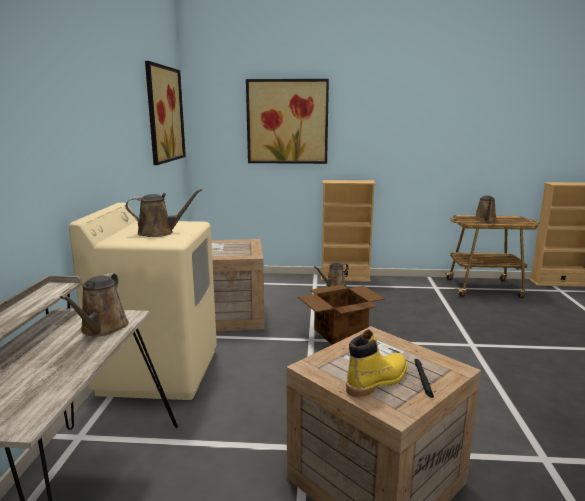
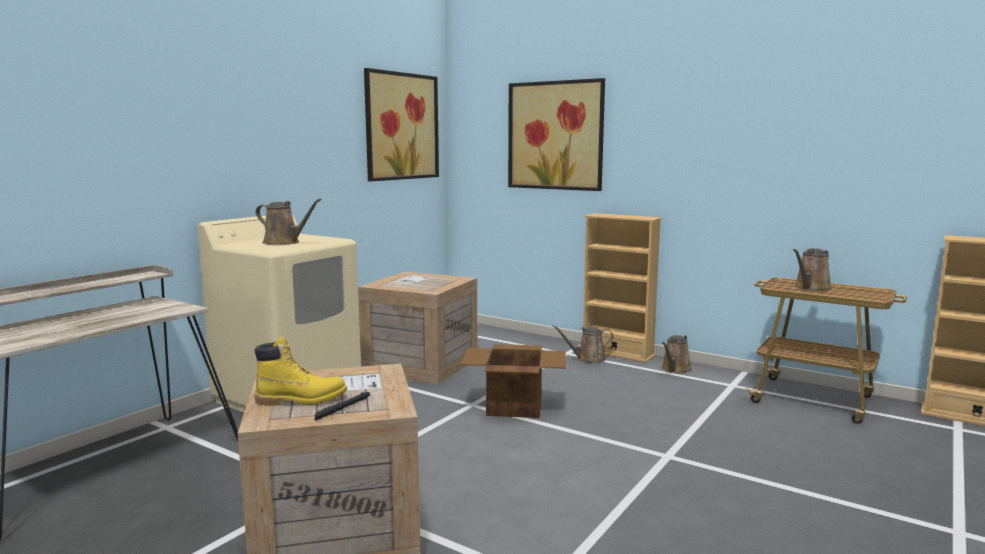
camera: 30 degrees right, 5 degrees down
brown watering can [60,273,129,336] -> brown watering can moved to [661,335,692,373]

